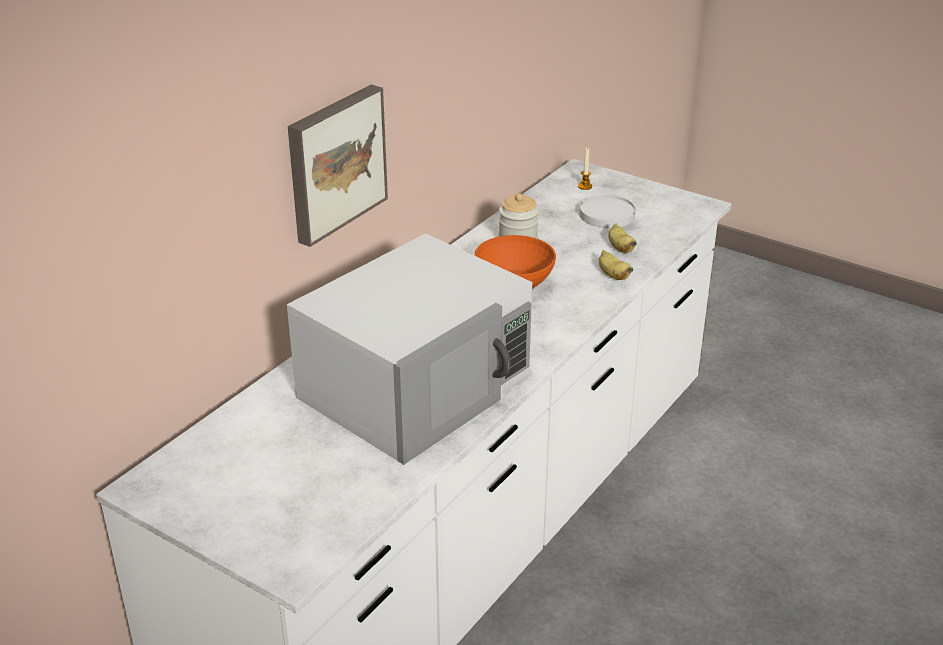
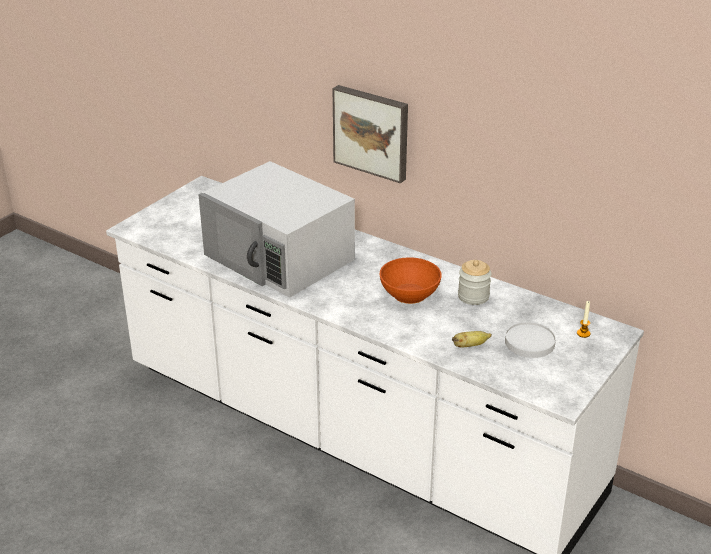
camera: 90 degrees right, 0 degrees up
banana [599,250,633,280] -> none

